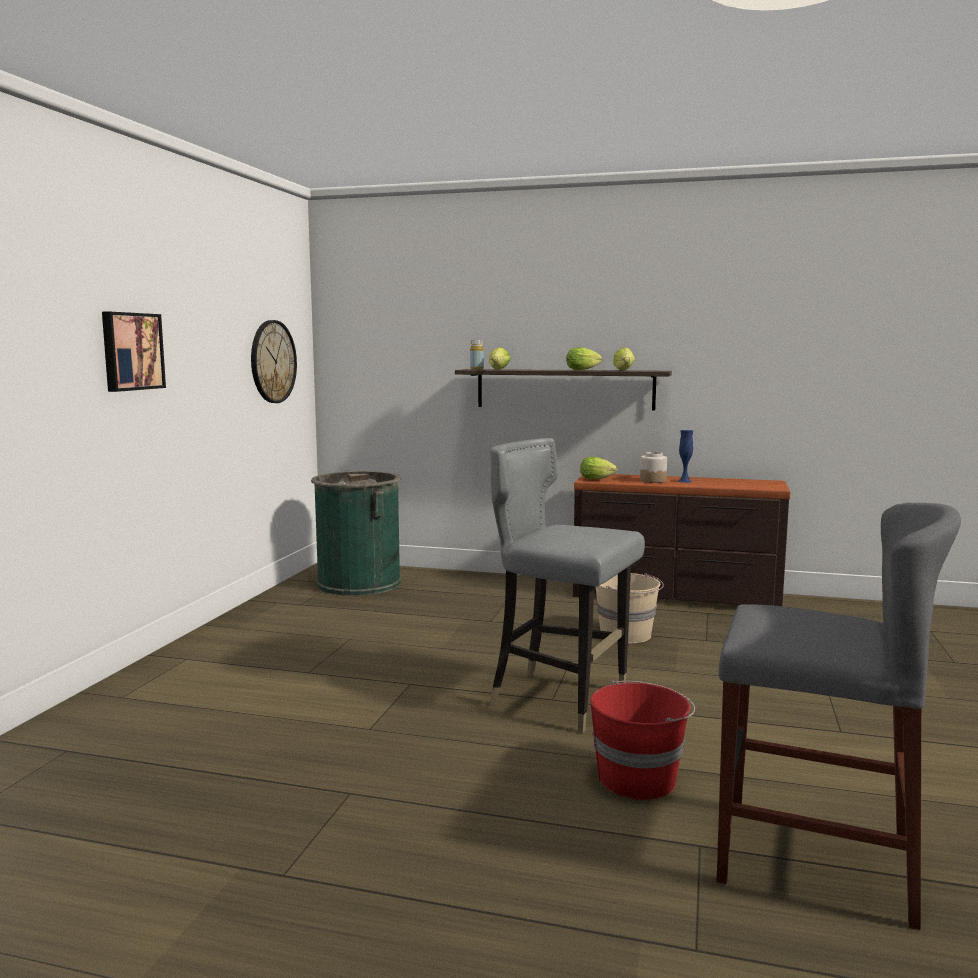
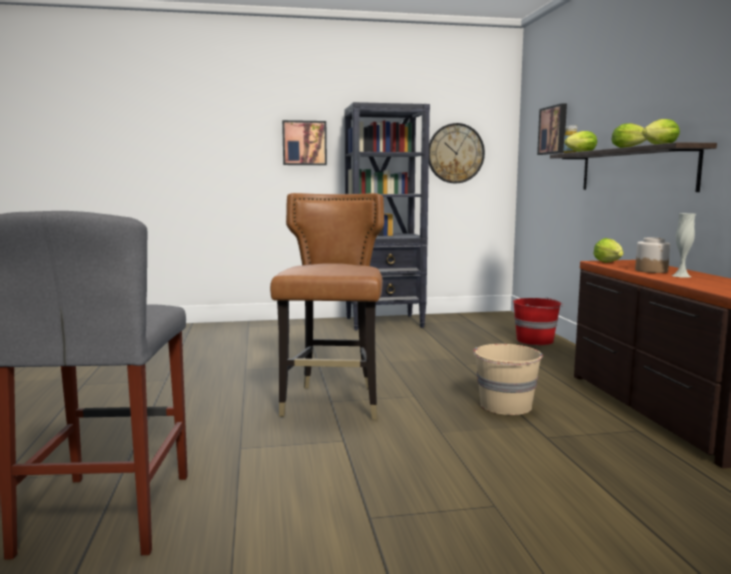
camera: 65 degrees right, 0 degrees up
green trash can [311,471,401,596] -> none
grey chair [490,438,645,733] -> brown chair [270,193,384,420]
red bucket [590,681,695,800] -> red bucket moved to [513,297,563,345]
blue vase [678,430,693,483] -> white vase [672,213,696,278]
none -> black bookcase [344,102,430,330]
none -> picture [537,103,567,155]

